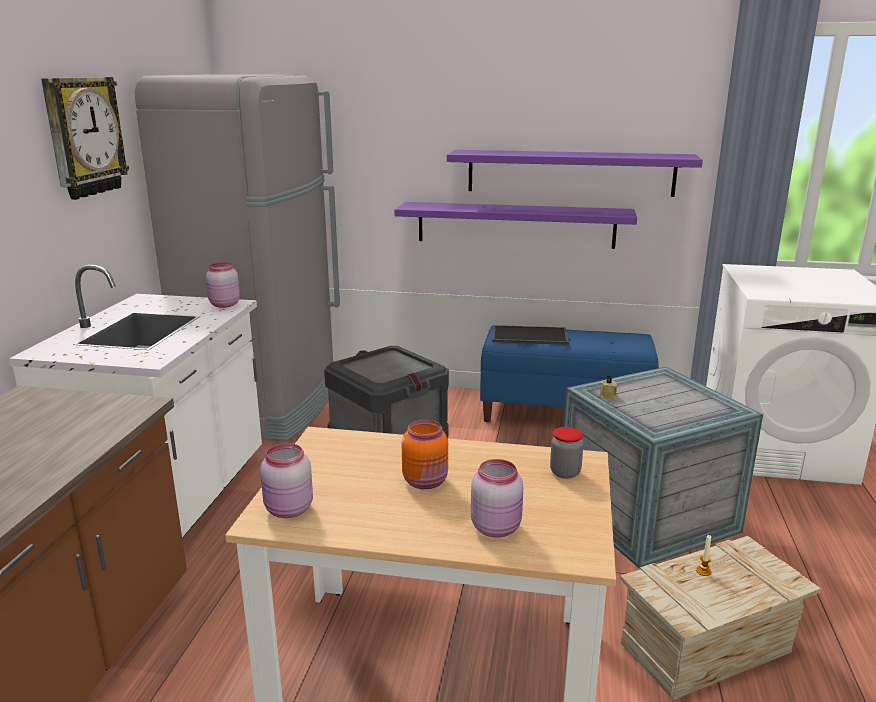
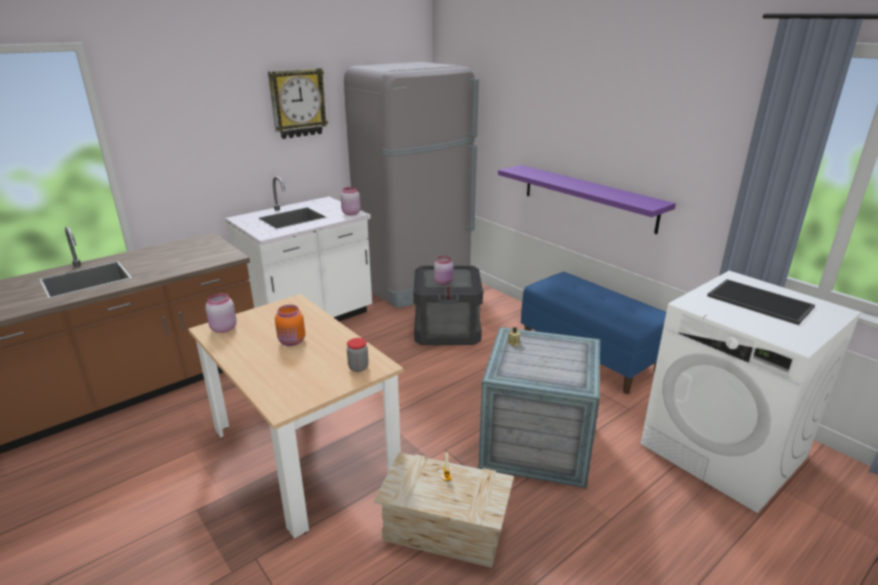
camera: 40 degrees right, 5 degrees up
purple shelf [447,150,703,197] -> none
pink jar [471,459,523,537] -> pink jar moved to [434,256,453,285]
tray [492,325,569,345] -> tray moved to [707,279,815,325]

